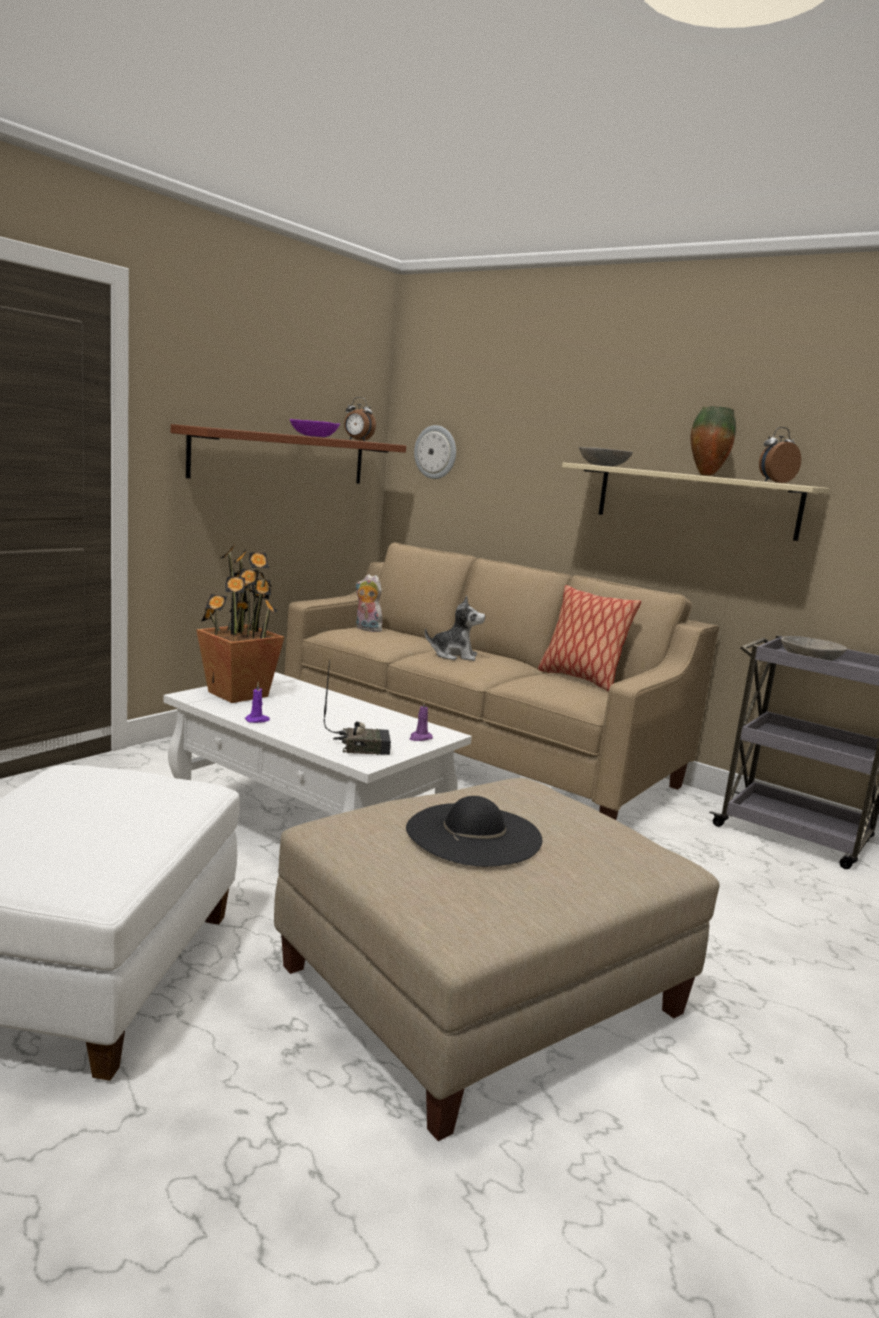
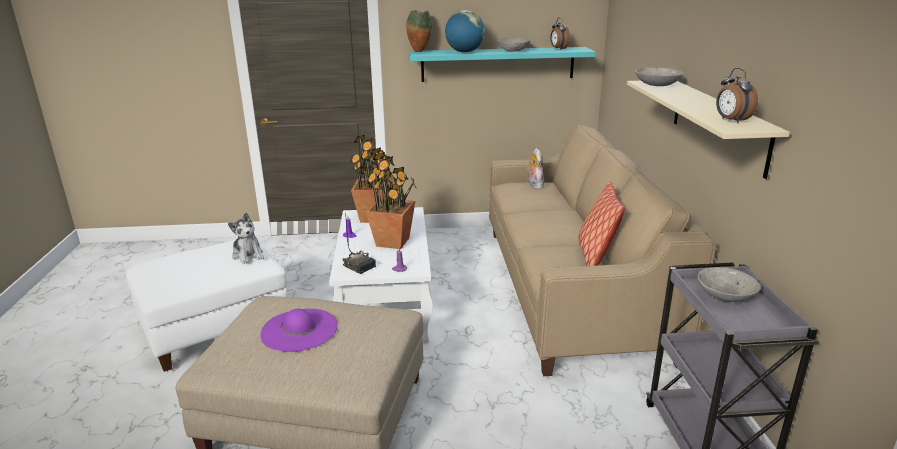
camera: 50 degrees right, 10 degrees up
brown shelf [171,424,406,484] -> turquoise shelf [409,47,596,82]
purple bowl [290,419,340,437] -> grey bowl [497,38,531,52]
black hat [406,796,542,867] -> purple hat [260,309,338,352]
wall clock [414,425,456,479] -> none
plush toy [425,596,485,661] -> plush toy moved to [228,213,264,264]
vase [691,406,736,476] -> vase moved to [406,10,432,52]
alarm clock [759,427,801,483] -> alarm clock turned 135 degrees counterclockwise [716,68,758,123]
none -> potted plant [366,152,416,249]
none -> globe [445,10,485,52]

